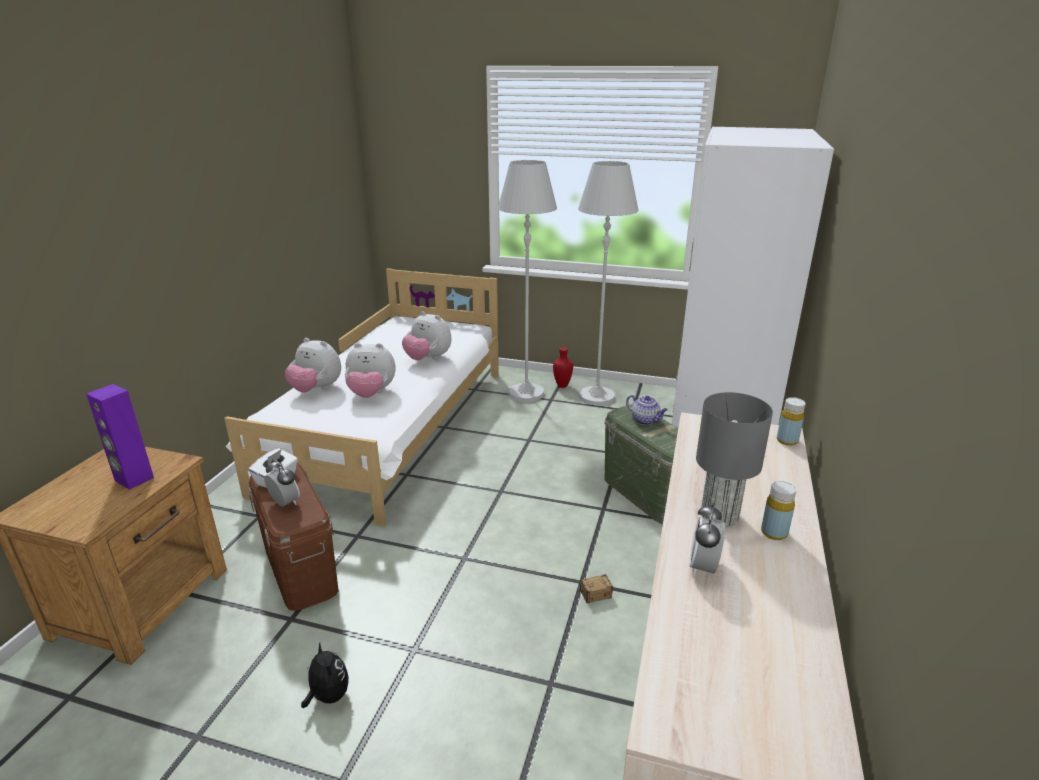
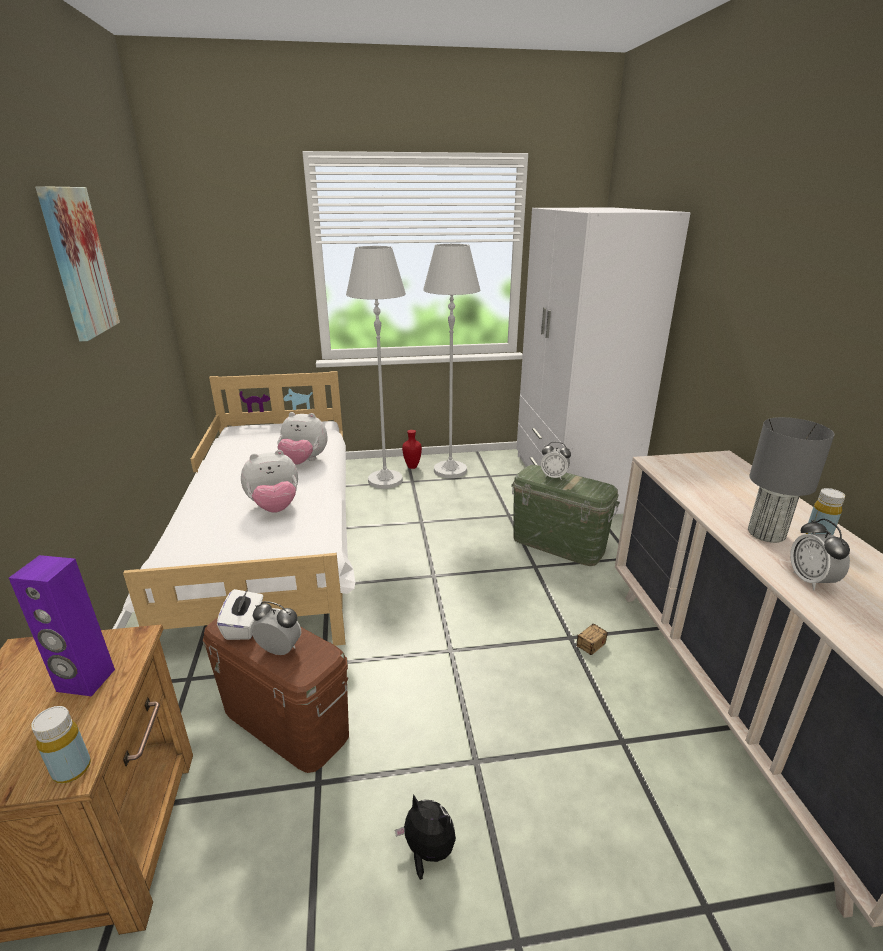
camera: 25 degrees left, 0 degrees up
plush toy [285,338,341,393] -> none
teapot [626,395,668,425] -> alarm clock [541,442,571,480]
yellow bottle [777,397,805,446] -> yellow bottle moved to [31,706,91,783]
none -> picture [35,186,120,341]

